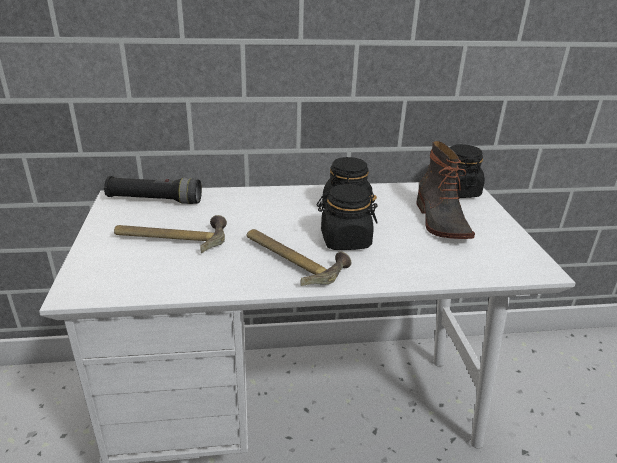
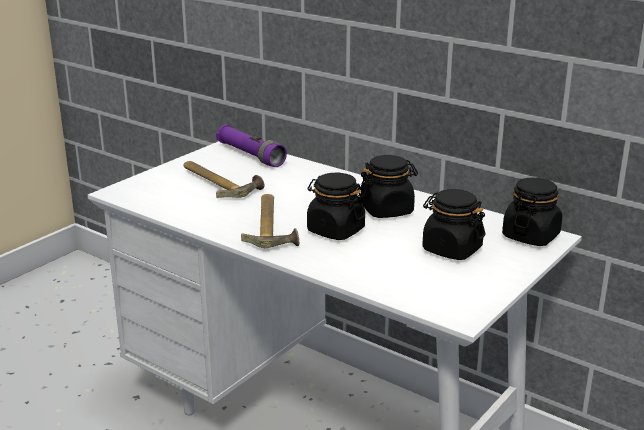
camera: 45 degrees right, 5 degrees down
black flashlight [104,176,202,204] -> purple flashlight [216,124,287,167]
boot [416,141,475,239] -> black jar [422,189,485,260]

